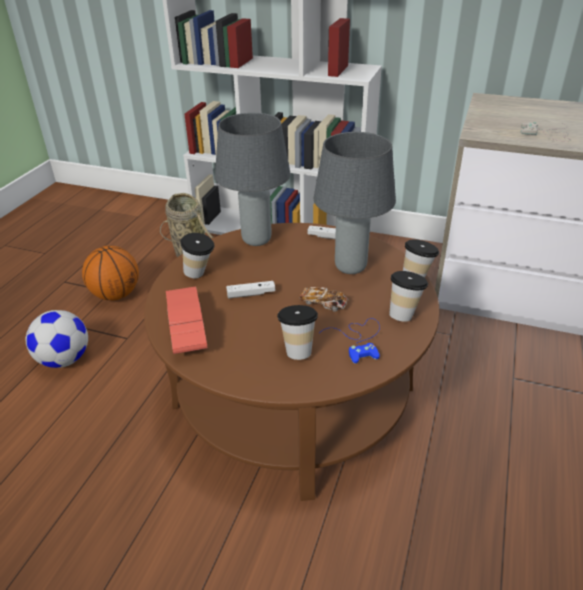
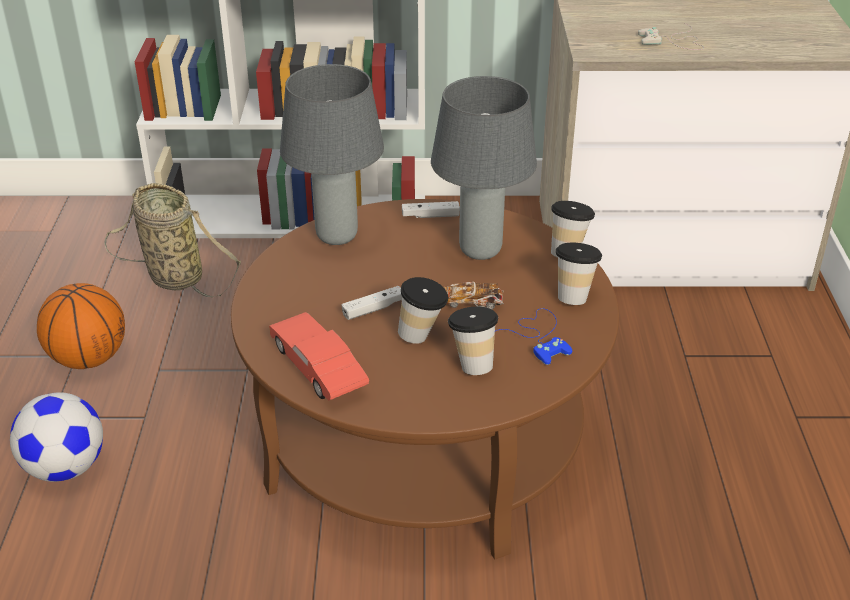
camera: 20 degrees left, 0 degrees up
cup [180,233,214,278] -> cup moved to [398,277,448,344]

